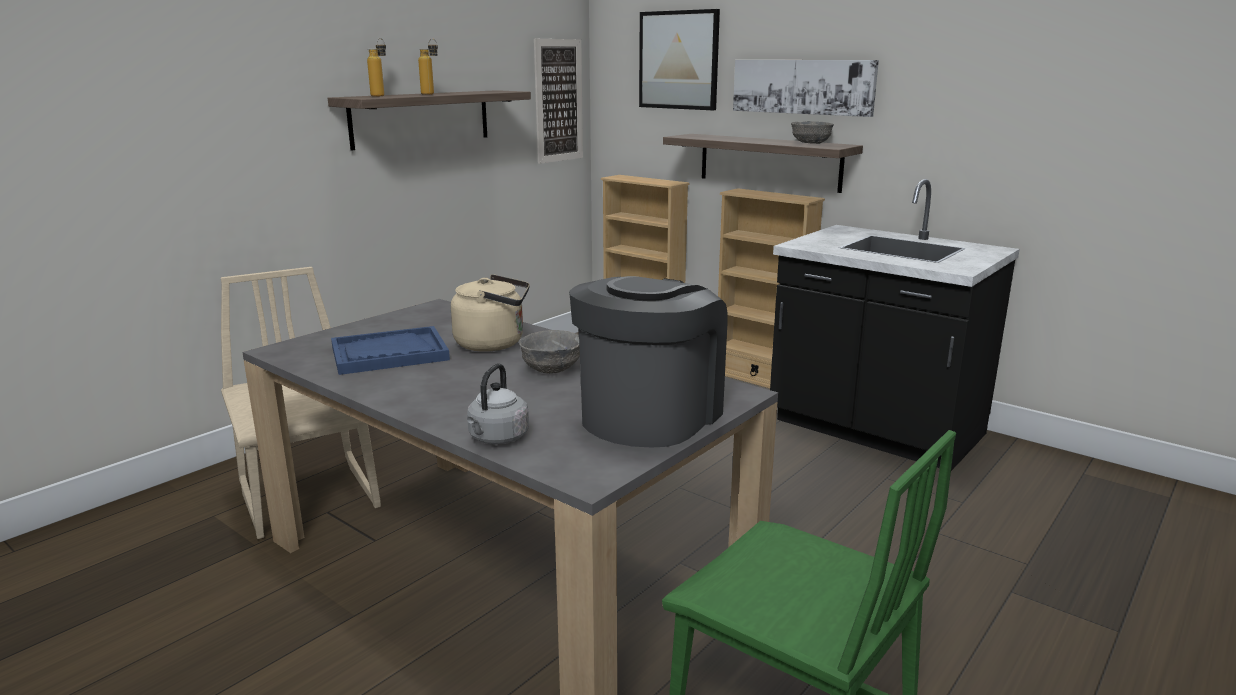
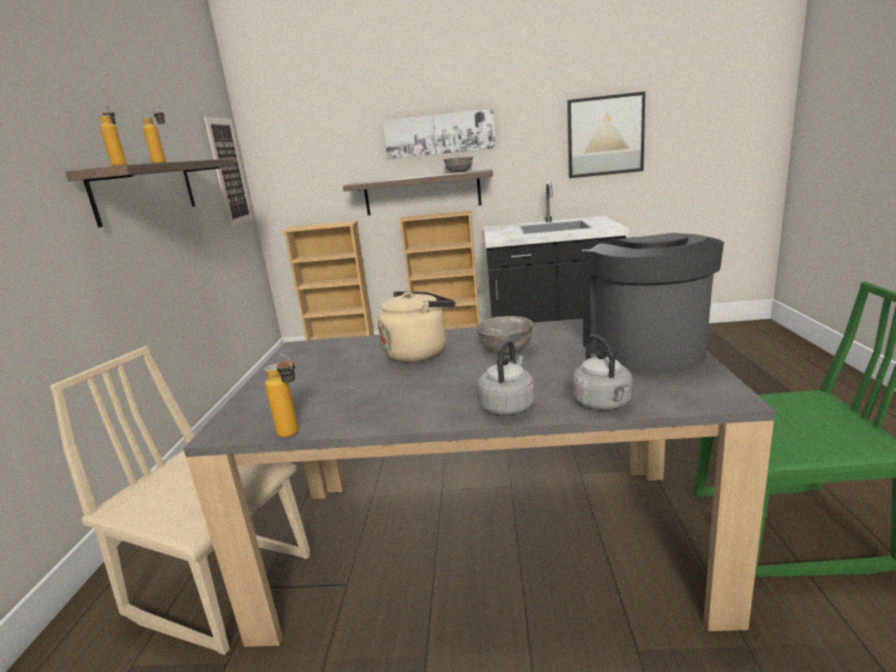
camera: 35 degrees left, 0 degrees up
blue tray [331,326,450,375] -> none
picture [639,9,720,110] -> picture moved to [567,91,646,178]
none -> bottle [264,354,298,437]
none -> grey kettle [477,340,535,415]

